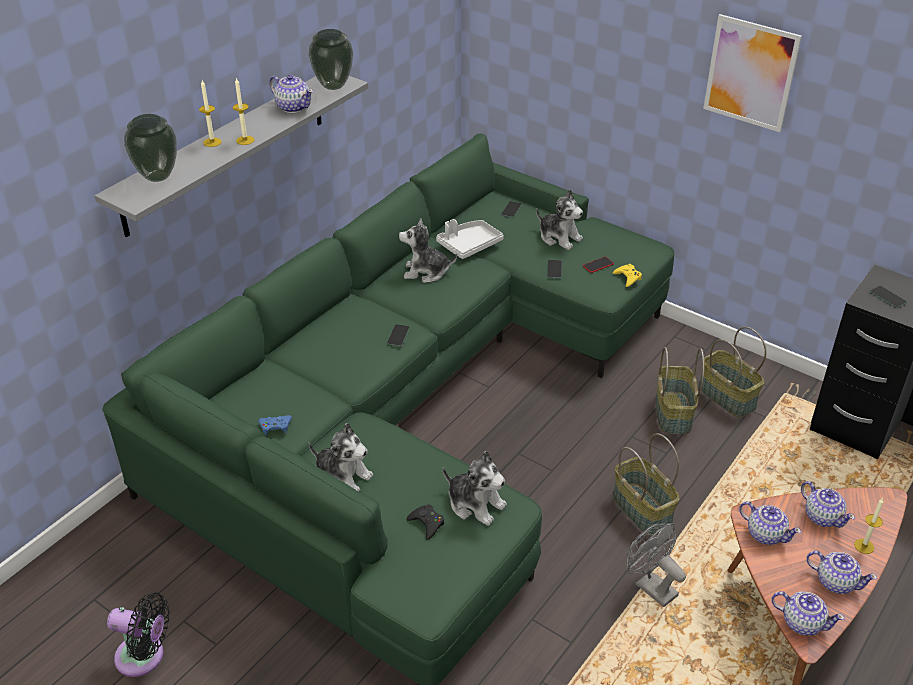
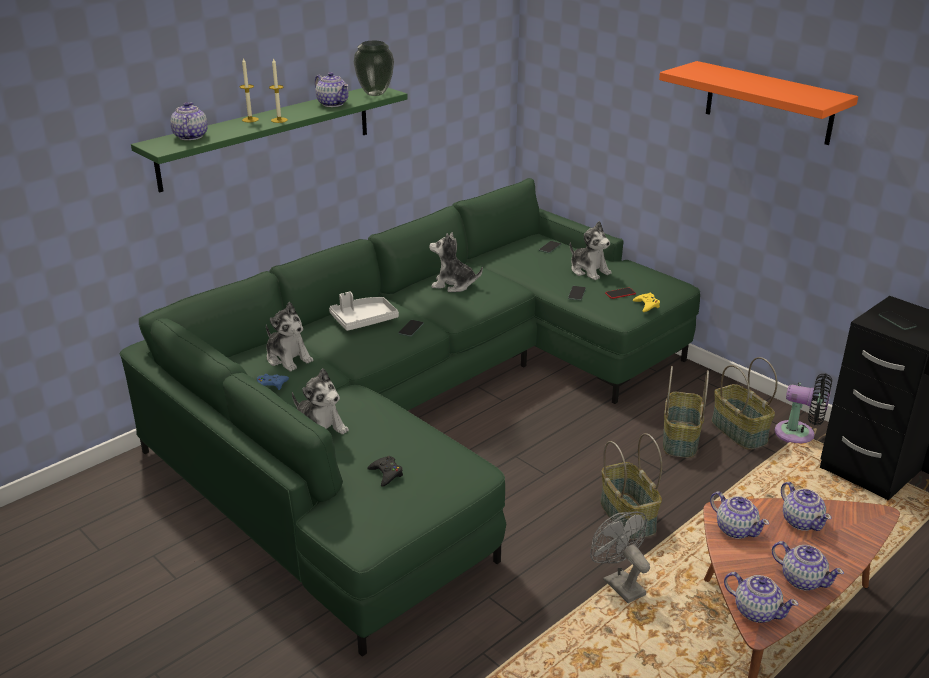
camera: 10 degrees right, 10 degrees down
grey shelf [95,76,368,237] -> green shelf [131,88,408,192]
black fan [107,593,170,677] -> black fan moved to [775,373,832,443]
vase [124,114,177,182] -> teapot [170,102,208,140]
grey tray [436,219,504,259] -> grey tray moved to [329,292,399,331]
plush toy [443,451,507,526] -> plush toy moved to [266,302,313,371]
picture [703,14,802,132] -> orange shelf [659,61,858,145]
candle [854,498,883,554] -> none

